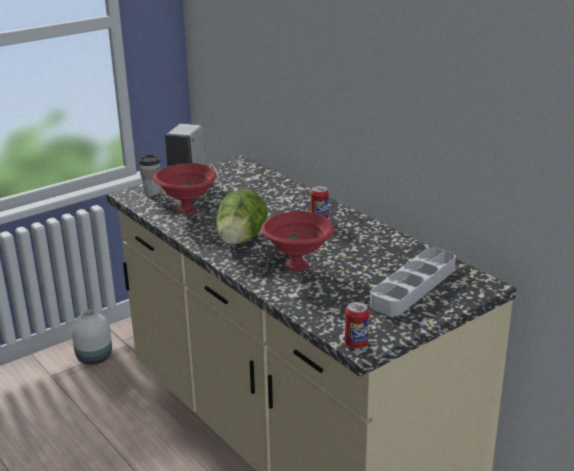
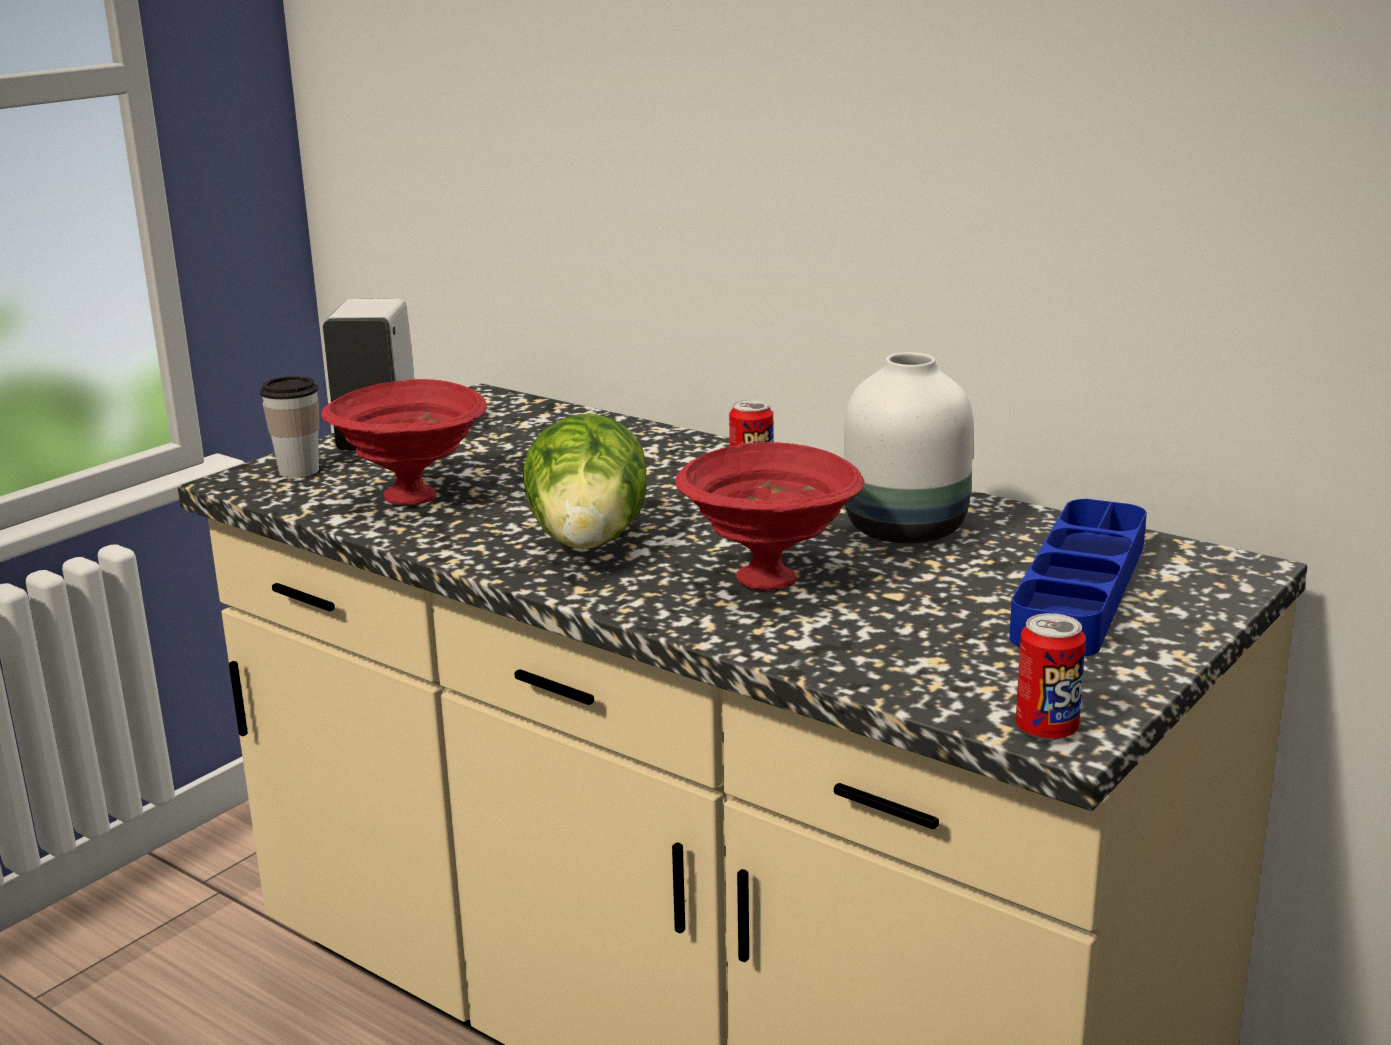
camera: 15 degrees left, 5 degrees down
white vase [71,309,112,365] -> white vase moved to [844,352,974,544]
grey tray [370,247,456,316] -> blue tray [1009,499,1147,657]

